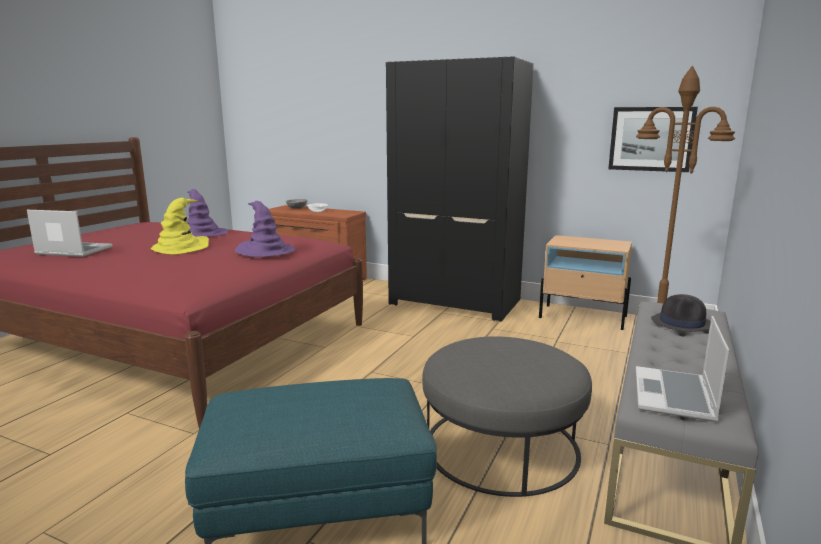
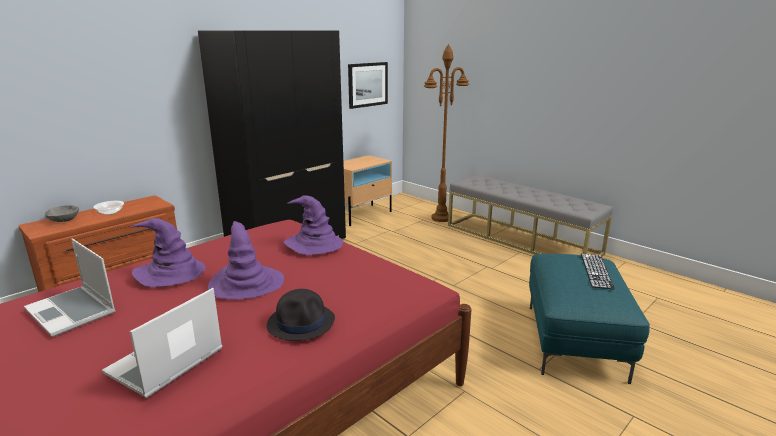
camera: 70 degrees left, 5 degrees up
yellow hat [151,198,209,254] -> purple hat [208,221,284,299]
grey ottoman [422,336,592,497] -> none
laptop [636,316,729,422] -> laptop moved to [24,239,116,337]
black hat [651,294,711,332] -> black hat moved to [267,289,335,341]
none -> keyboard [581,254,615,289]

